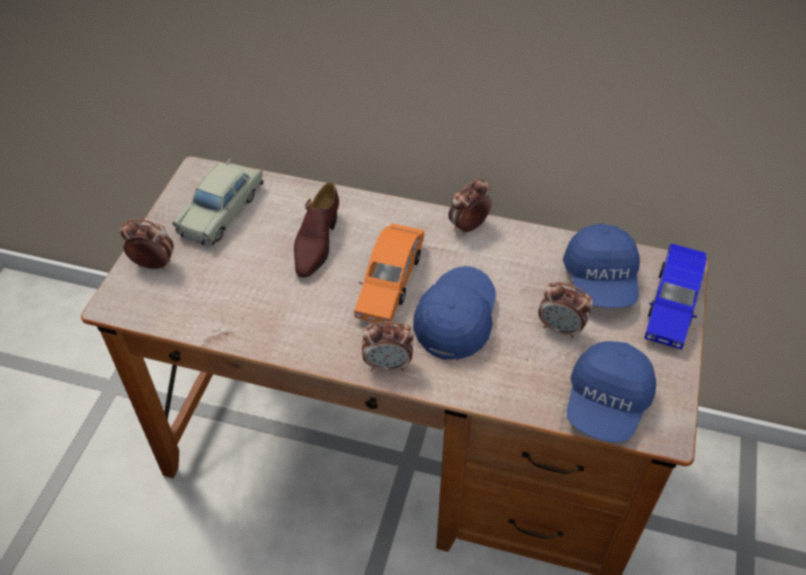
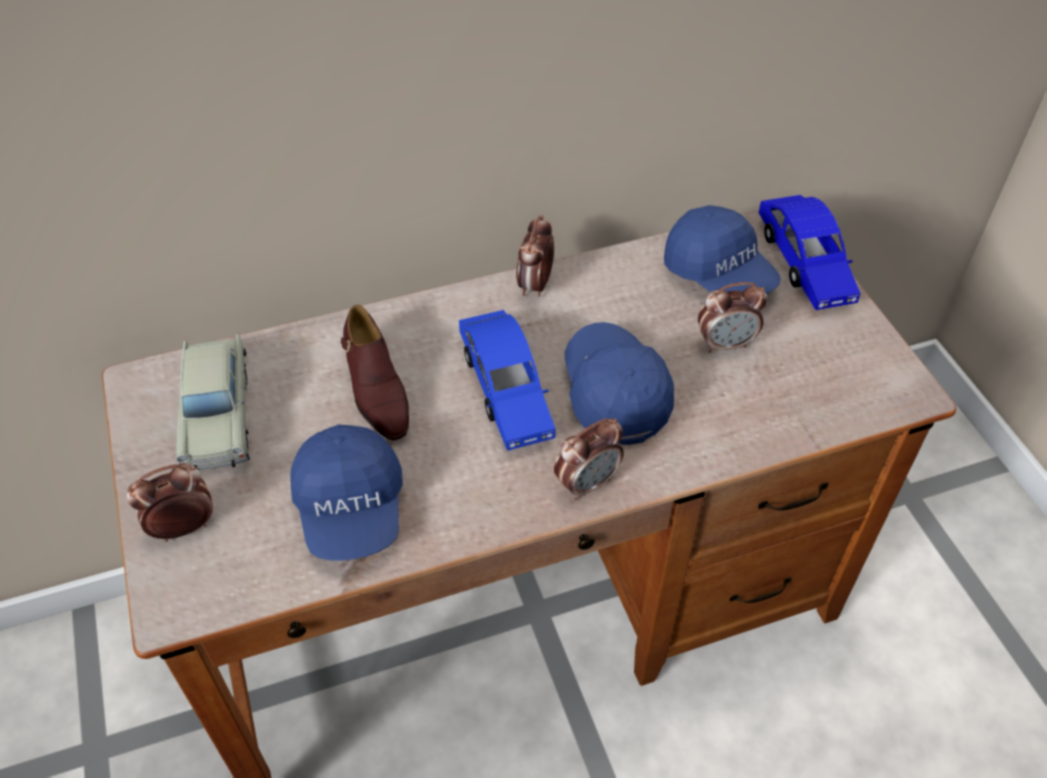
camera: 35 degrees left, 0 degrees up
orange toy car [354,223,424,326] -> blue toy car [459,310,555,451]
blue cap [567,341,656,442] -> blue cap moved to [290,424,403,561]

